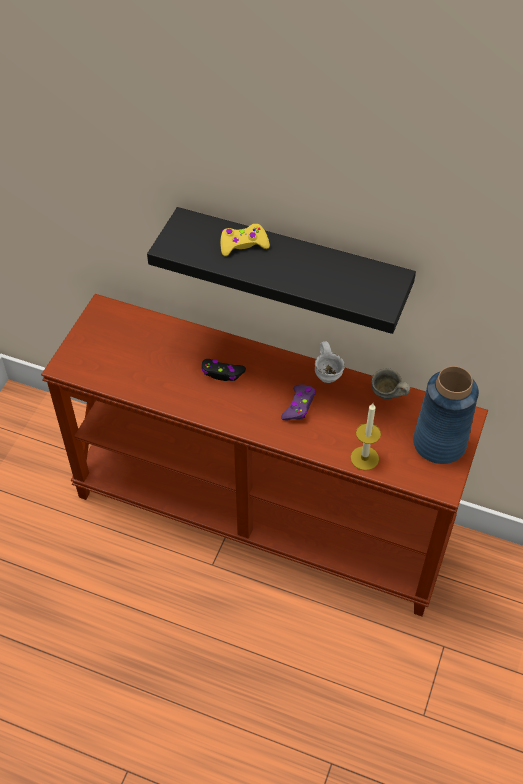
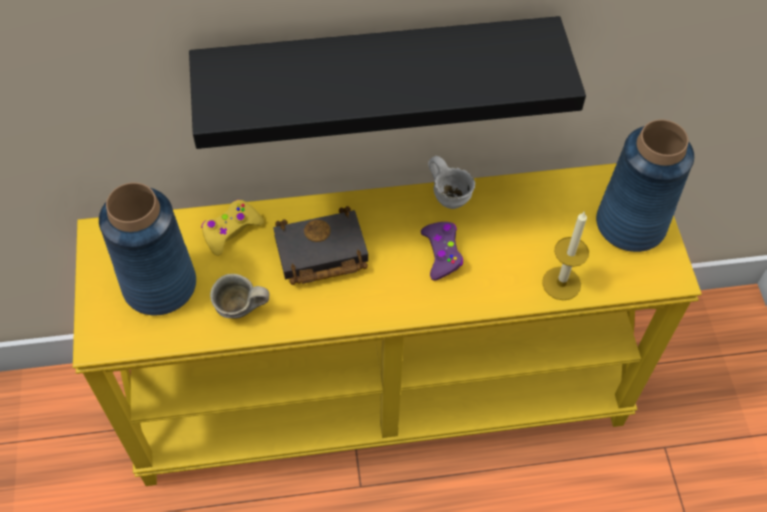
camera: 30 degrees left, 5 degrees up
brown console table [41,294,488,616] -> yellow console table [73,163,702,486]
black game controller [202,359,246,381] -> black book [273,206,368,285]
yellow game controller [220,224,270,256] -> yellow game controller moved to [201,199,264,256]
grey mug [372,368,410,399] -> grey mug moved to [210,274,269,318]
none -> blue vase [99,182,196,315]

